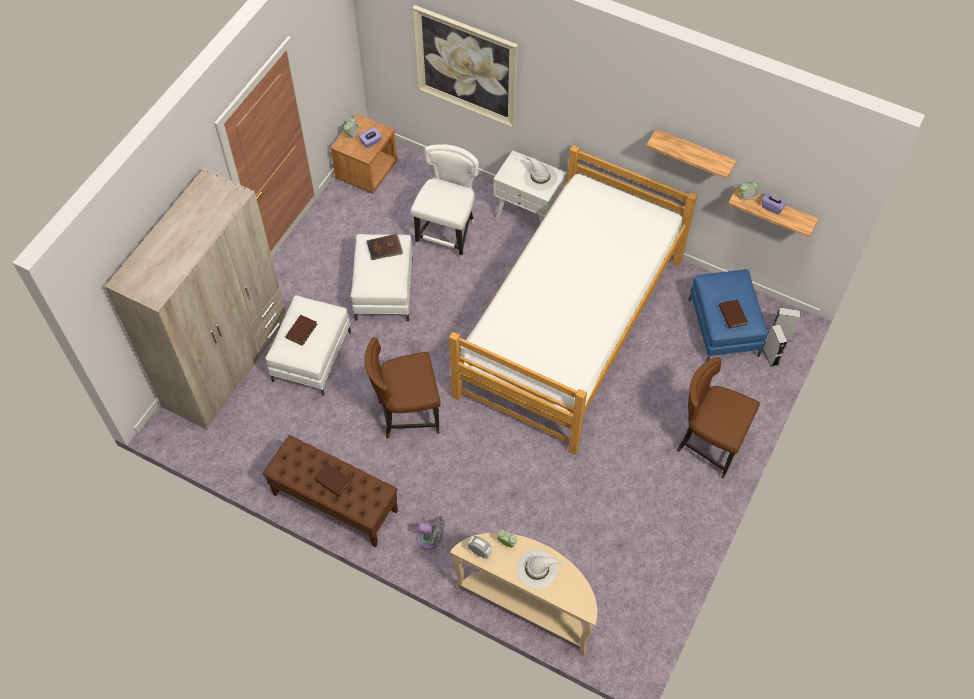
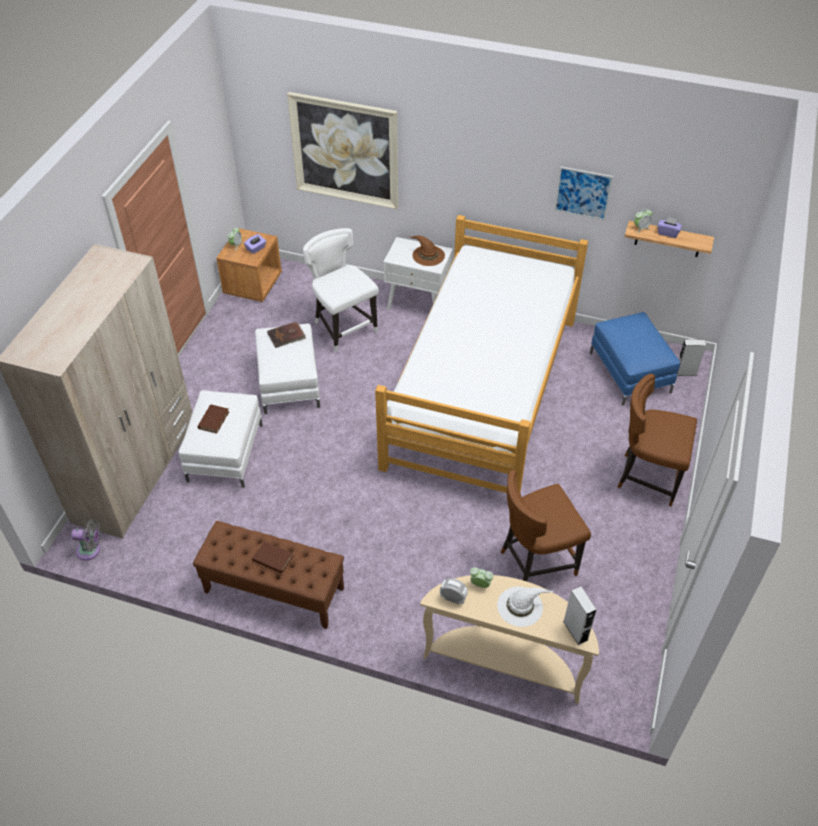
camera: 10 degrees left, 10 degrees down
brown chair [364,337,441,439] -> brown chair moved to [501,470,591,581]
white chair [410,144,479,260] -> white chair turned 45 degrees counterclockwise [303,228,379,352]
grey fan [417,516,445,550] -> grey fan moved to [71,519,101,561]
white hat [523,156,557,191] -> brown hat [409,236,445,266]
shelf [646,129,736,179] -> picture [554,166,613,221]
brown book [719,299,748,328] -> none
grey speaker [763,324,788,367] -> grey speaker moved to [563,586,597,645]

